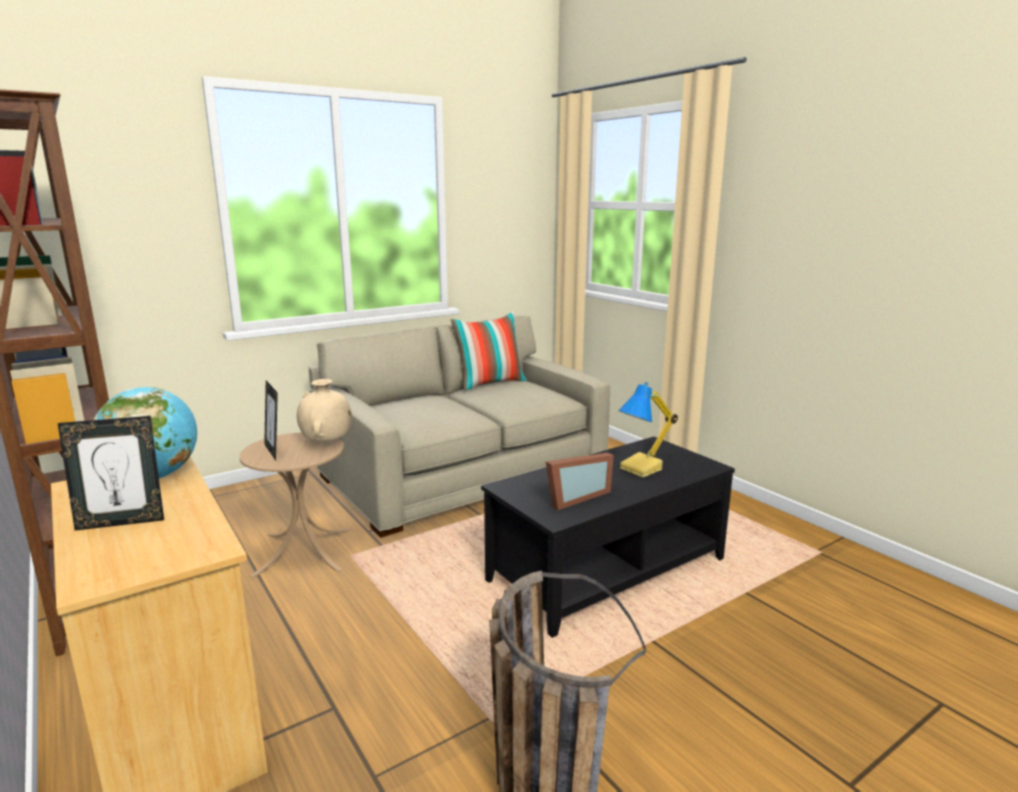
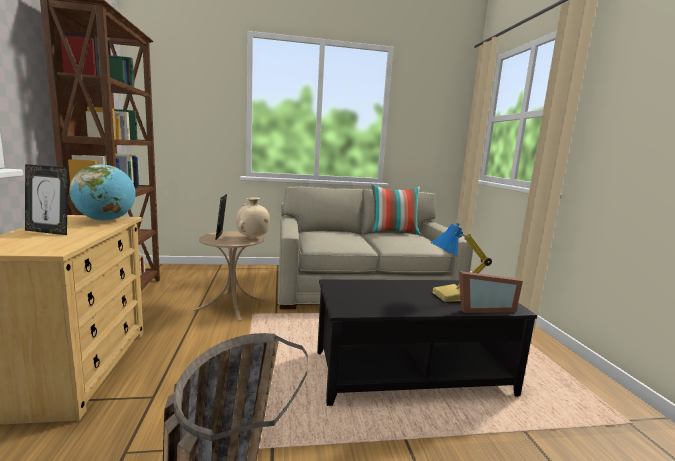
camera: 25 degrees right, 5 degrees down
picture frame [546,453,614,510] -> picture frame moved to [459,271,523,313]

